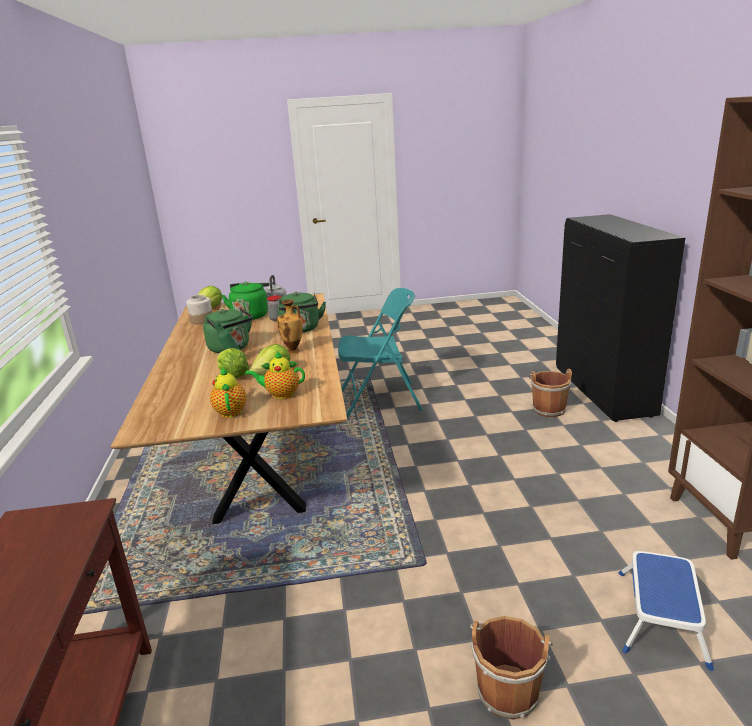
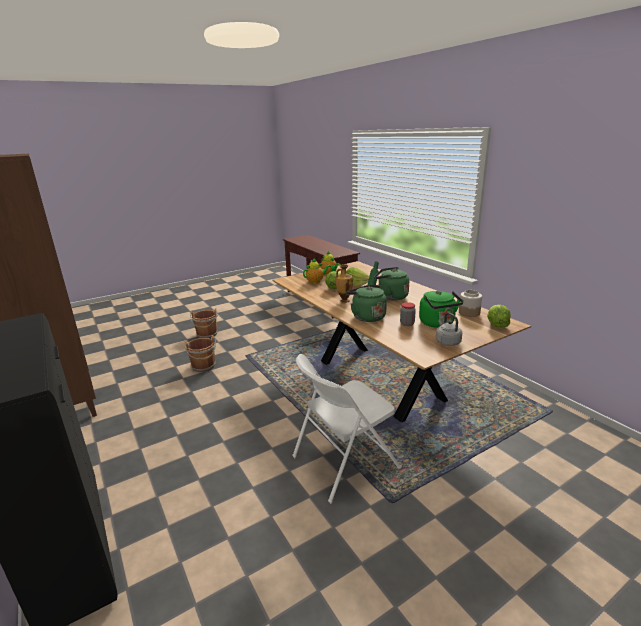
camera: 155 degrees right, 0 degrees up
turquoise chair [338,288,423,419] -> white chair [292,354,401,504]
brown bucket [529,369,572,417] -> brown bucket moved to [184,335,216,372]
blue step ladder [618,551,714,671] -> none

